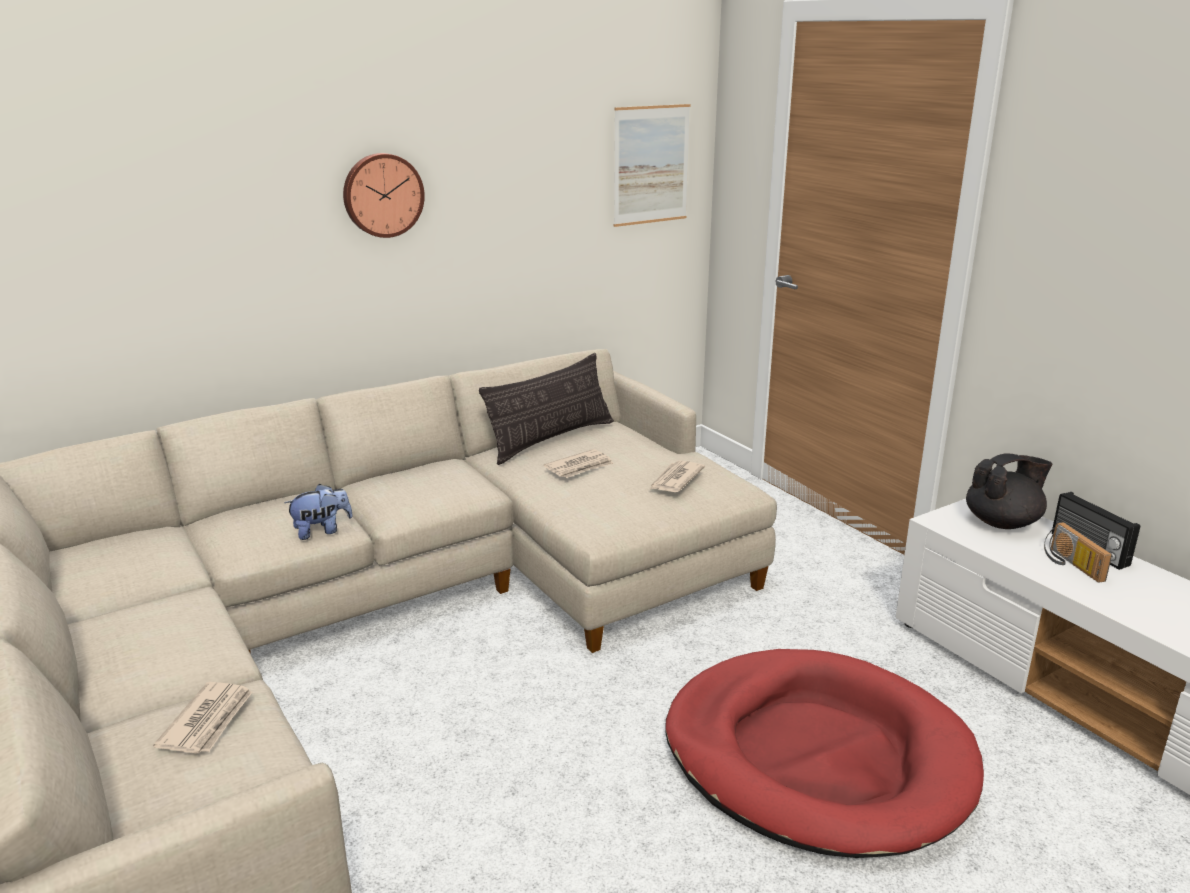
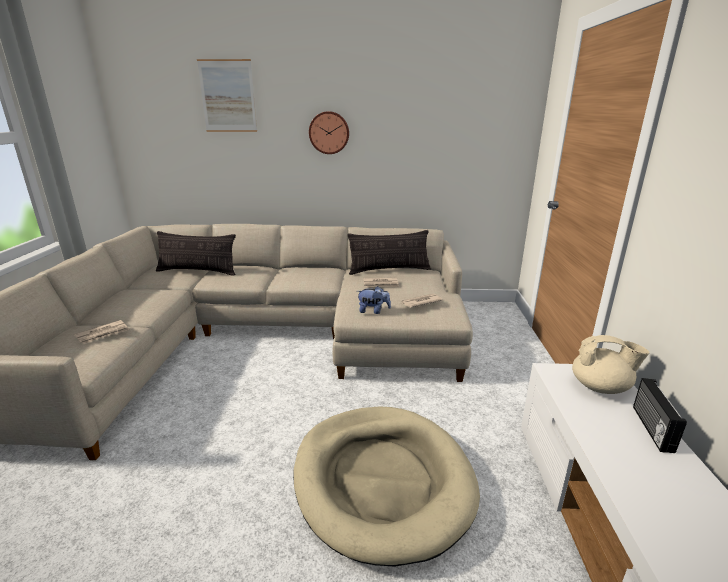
camera: 35 degrees right, 0 degrees up
plush toy [284,484,353,540] -> plush toy moved to [358,286,391,314]
picture [614,104,691,227] -> picture moved to [197,59,257,132]
red dog bed [666,649,984,858] -> beige dog bed [293,406,480,567]
black teapot [966,454,1052,529] -> beige teapot [572,335,649,394]
radio [1044,522,1112,583] -> none
none -> pillow [156,231,236,276]

